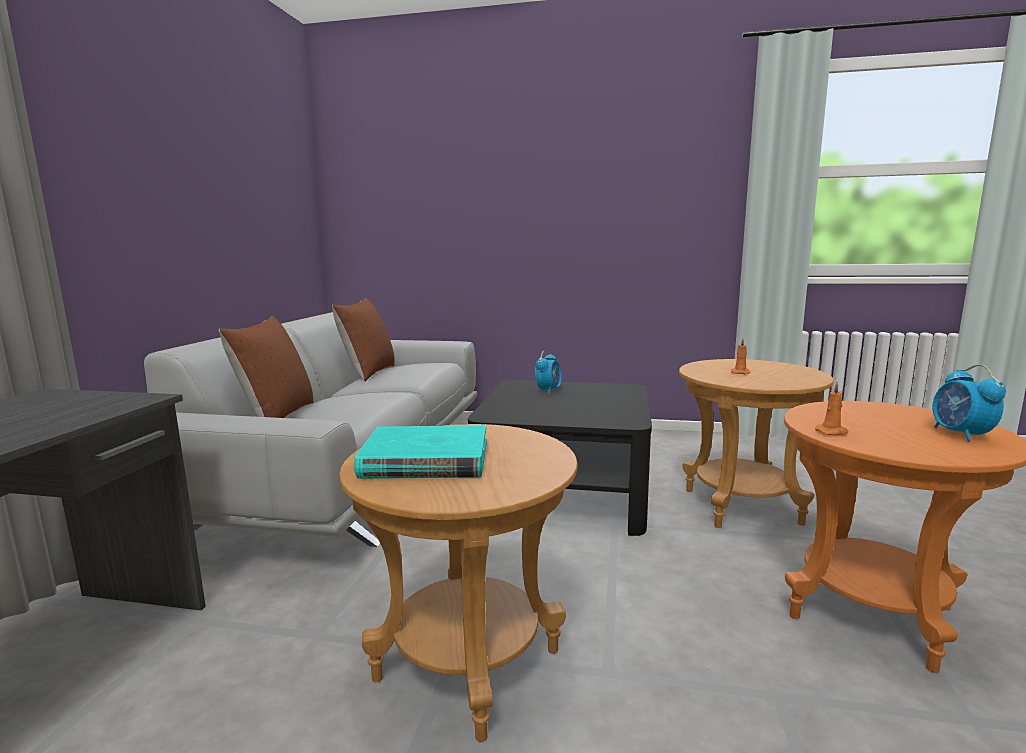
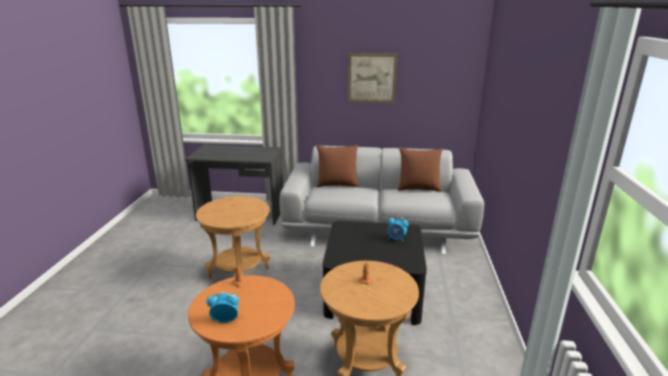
camera: 85 degrees right, 10 degrees up
turquoise book [354,425,487,479] -> none
none -> picture [348,53,398,103]

